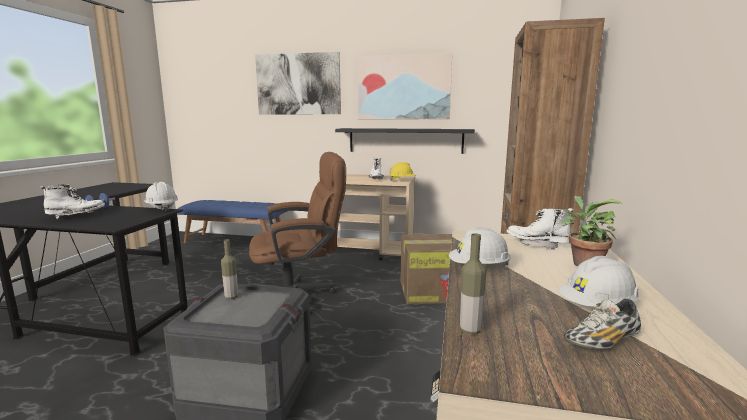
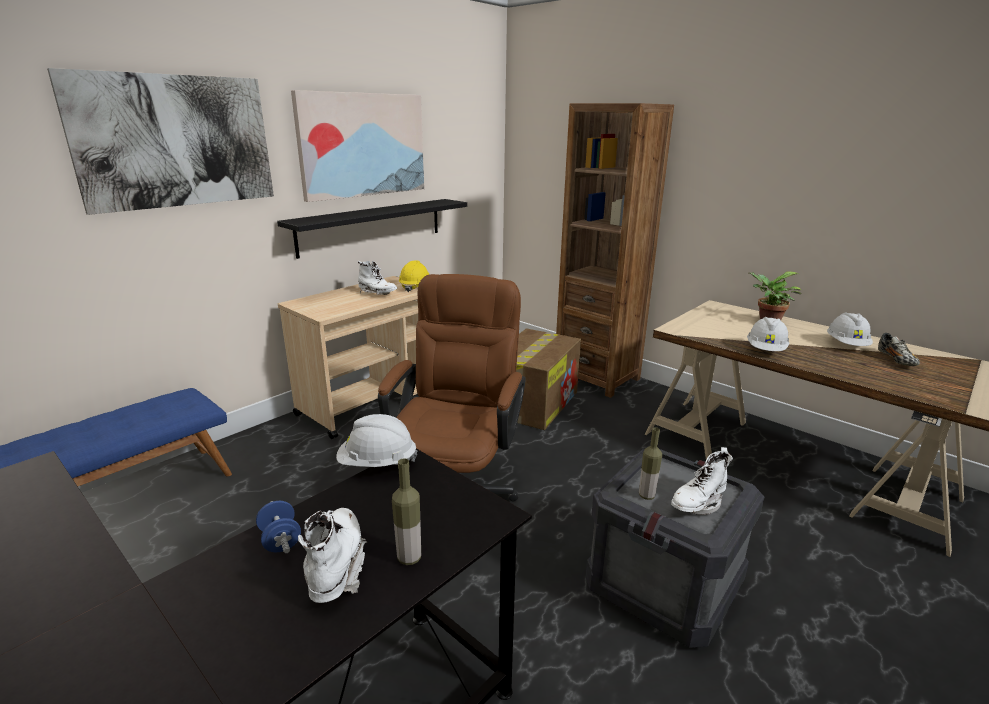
camera: 60 degrees left, 10 degrees up
bottle [460,233,486,335] -> bottle moved to [392,458,421,565]
white boot [507,208,574,250] -> white boot moved to [671,447,733,515]

